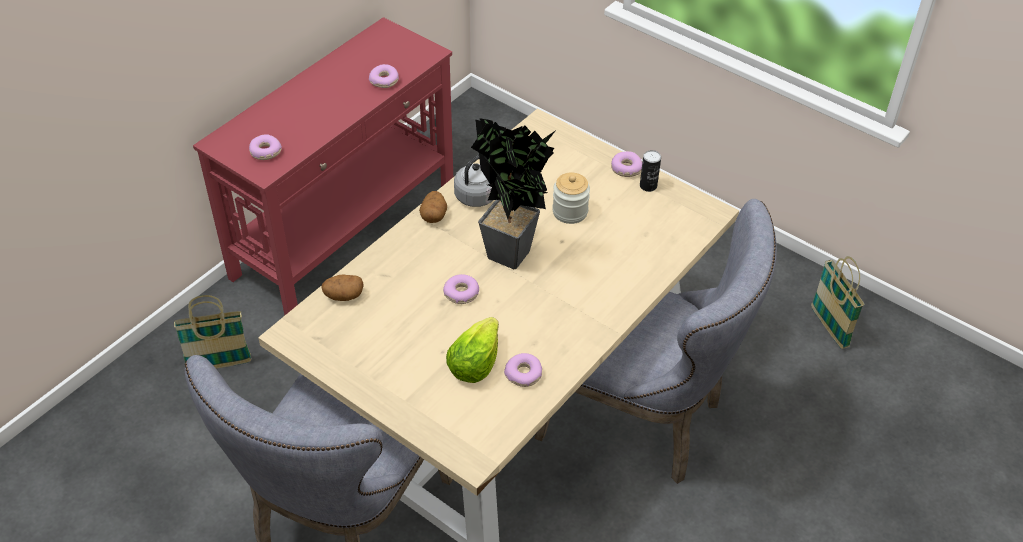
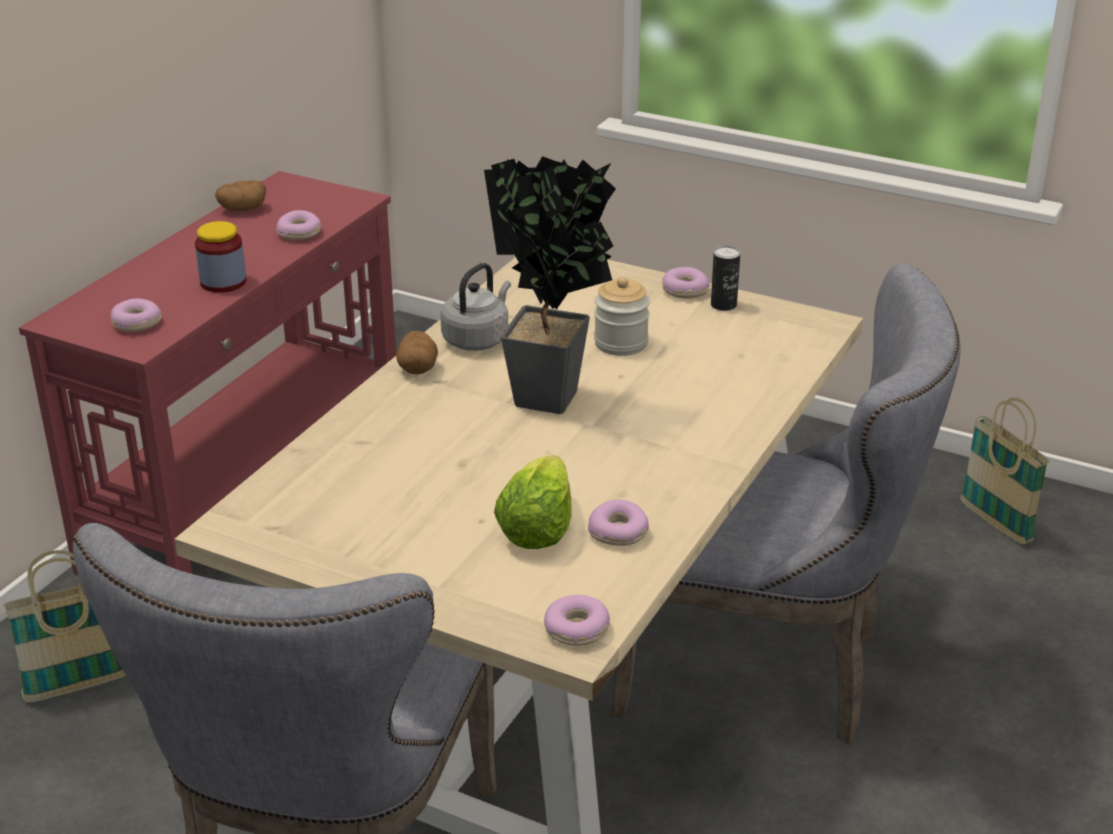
camera: 10 degrees left, 15 degrees down
potato [321,274,363,301] -> potato moved to [215,180,266,211]
donut [443,274,479,304] -> donut moved to [544,595,610,646]
none -> jar [195,221,246,293]

